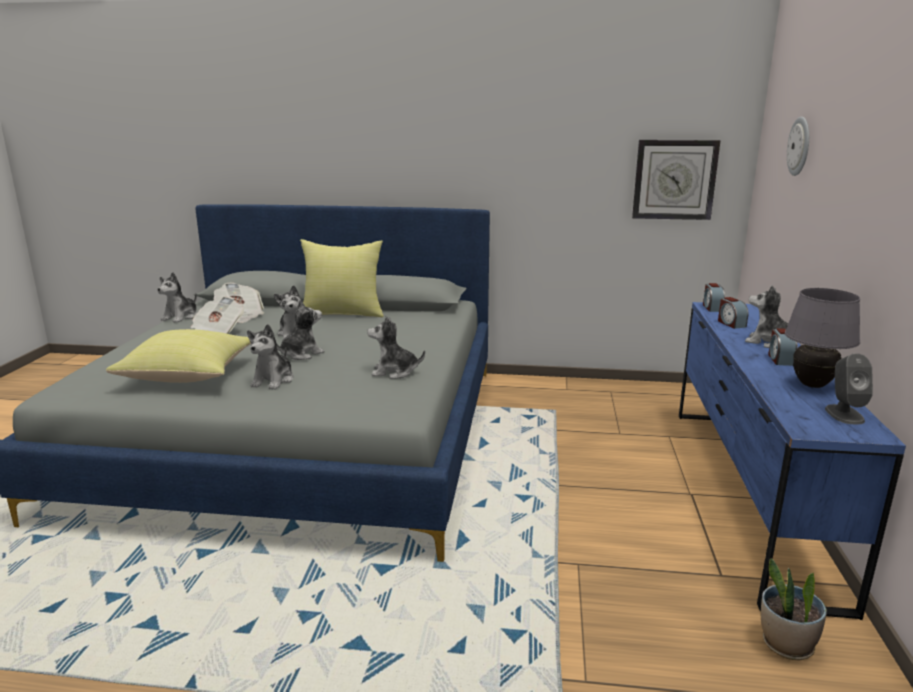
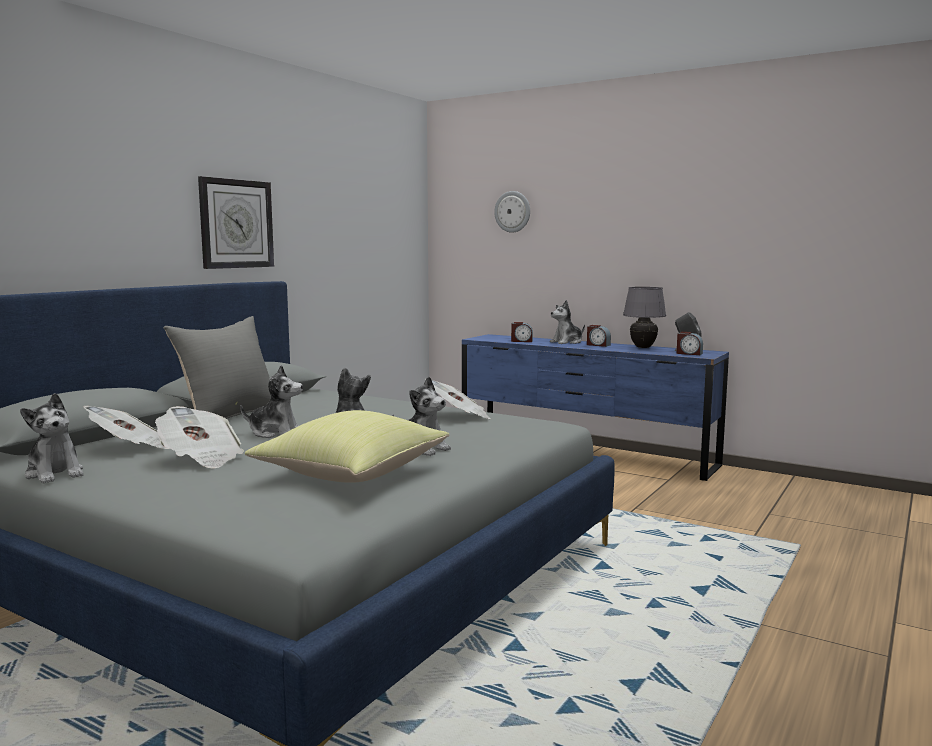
camera: 65 degrees left, 10 degrees down
yellow pillow [300,239,384,317] -> grey pillow [164,316,271,419]
plush toy [367,316,425,379] -> newspaper [425,379,490,419]
wall clock [632,140,720,220] -> wall clock moved to [198,176,274,269]
alarm clock [703,283,725,312] -> alarm clock moved to [677,332,703,355]
potted plant [761,558,827,661] -> none

